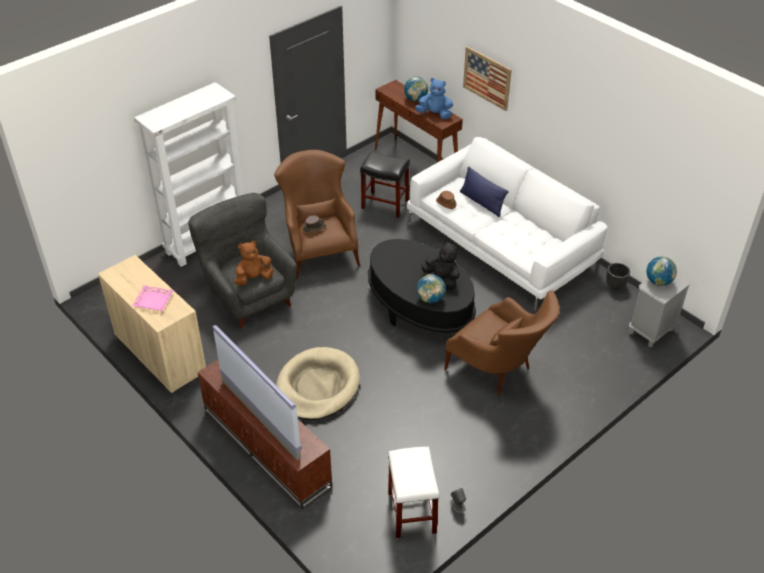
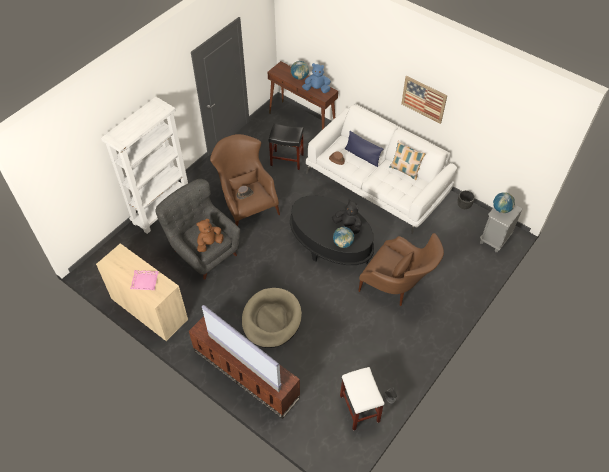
camera: 10 degrees left, 10 degrees up
picture [463,46,512,111] -> picture moved to [401,76,447,124]
none -> pillow [389,141,425,180]

